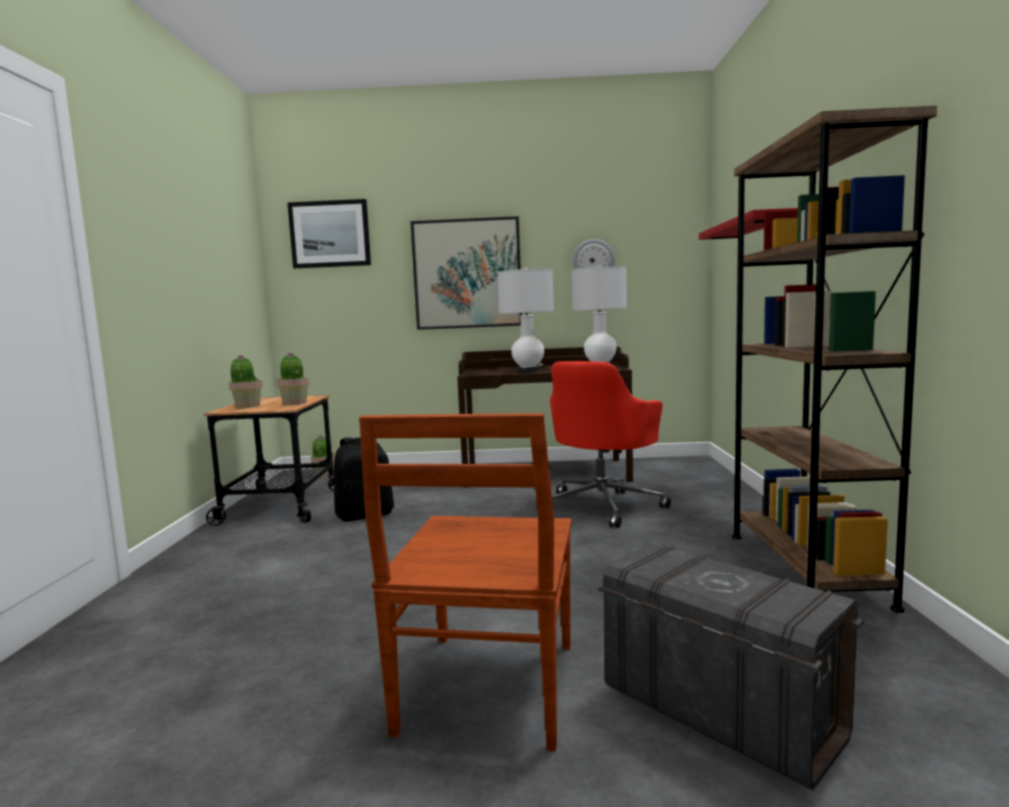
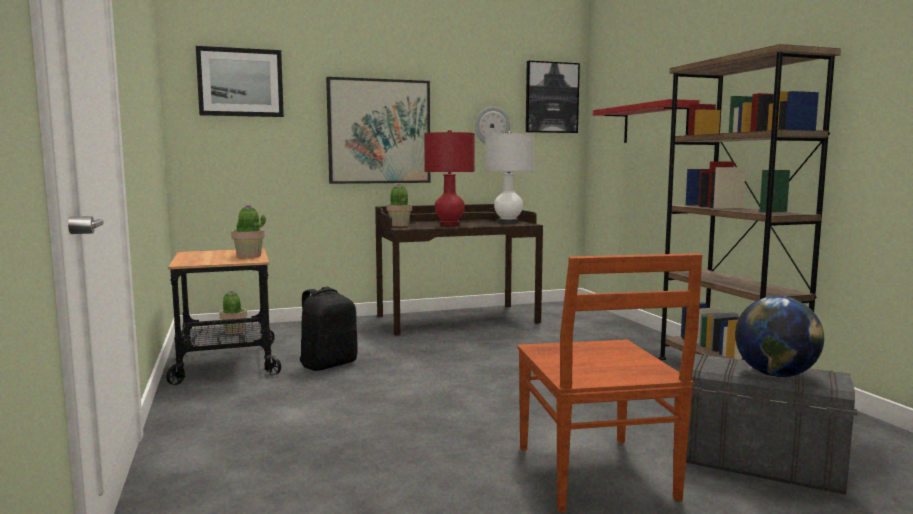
camera: 20 degrees left, 0 degrees up
potted plant [229,355,263,408] -> potted plant moved to [387,184,412,226]
white table lamp [498,267,554,372] -> red table lamp [424,130,475,226]
red office chair [550,361,671,528] -> none
none -> picture [526,61,580,133]
none -> globe [735,296,824,377]

